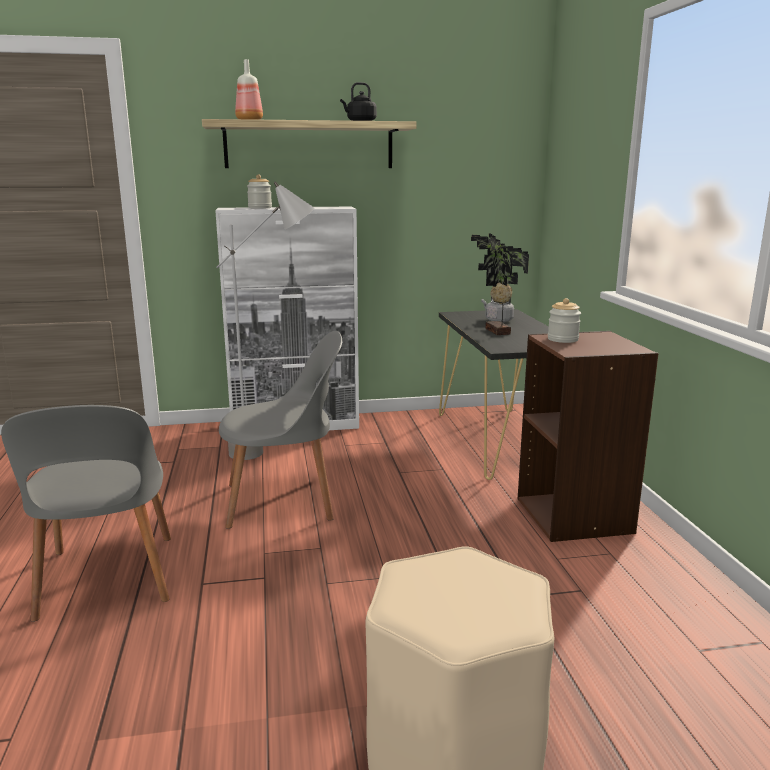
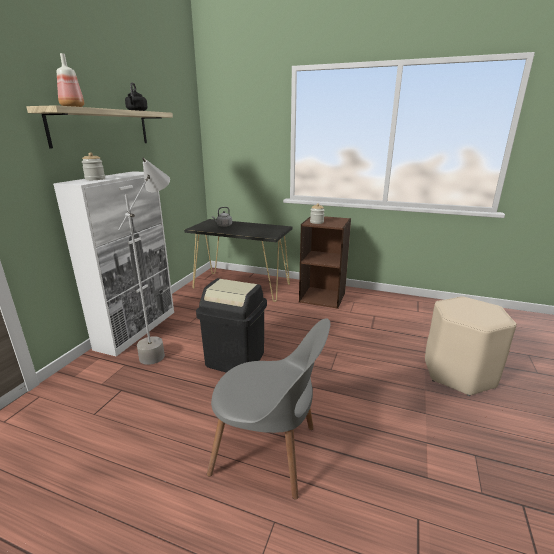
camera: 60 degrees left, 5 degrees up
grey chair [219,331,342,529] -> black trash can [196,278,267,373]
potted plant [471,233,529,335] -> none

